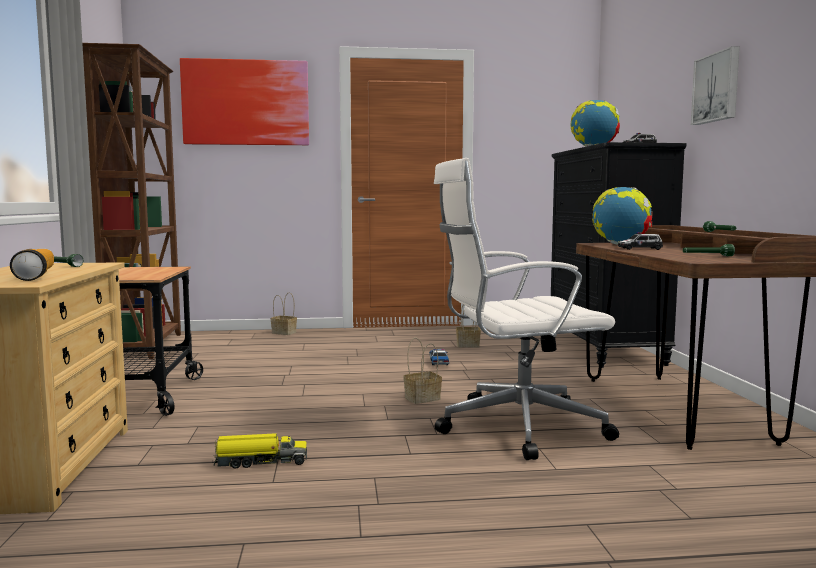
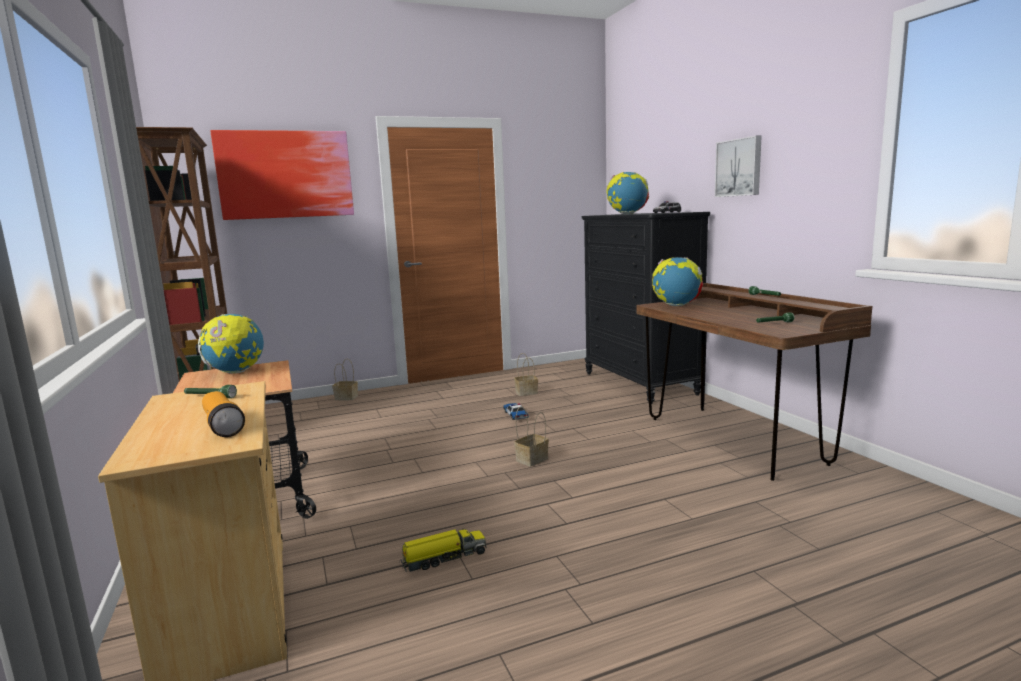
camera: 15 degrees left, 5 degrees up
white office chair [434,158,619,460] -> none
toy car [618,232,663,250] -> none
none -> globe [196,314,264,374]

